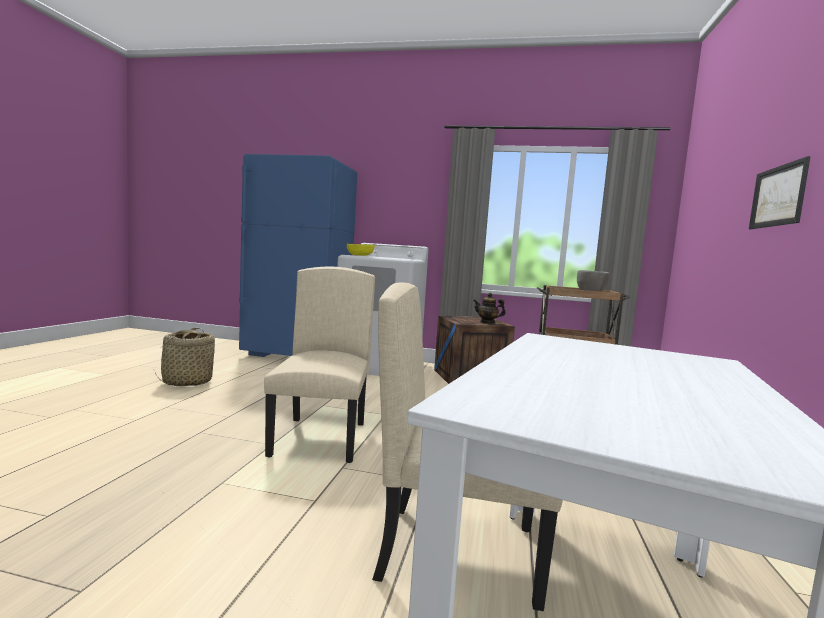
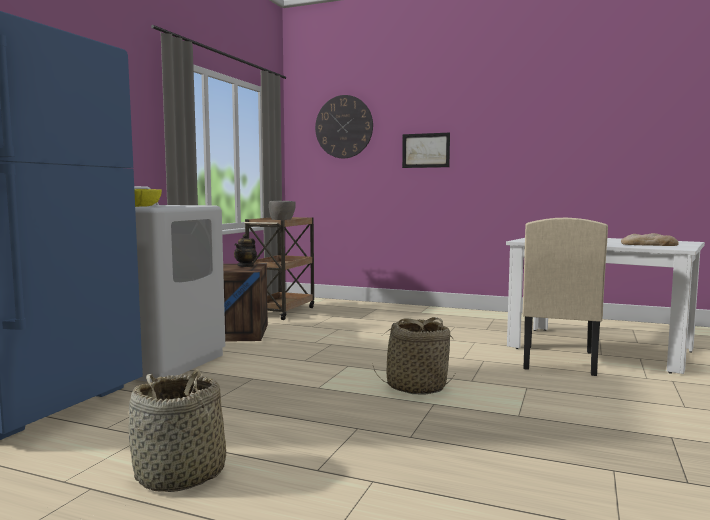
camera: 80 degrees left, 0 degrees up
beige chair [264,266,375,463] -> basket [372,317,456,394]
none -> wall clock [315,95,373,158]
none -> bread [621,233,678,246]

